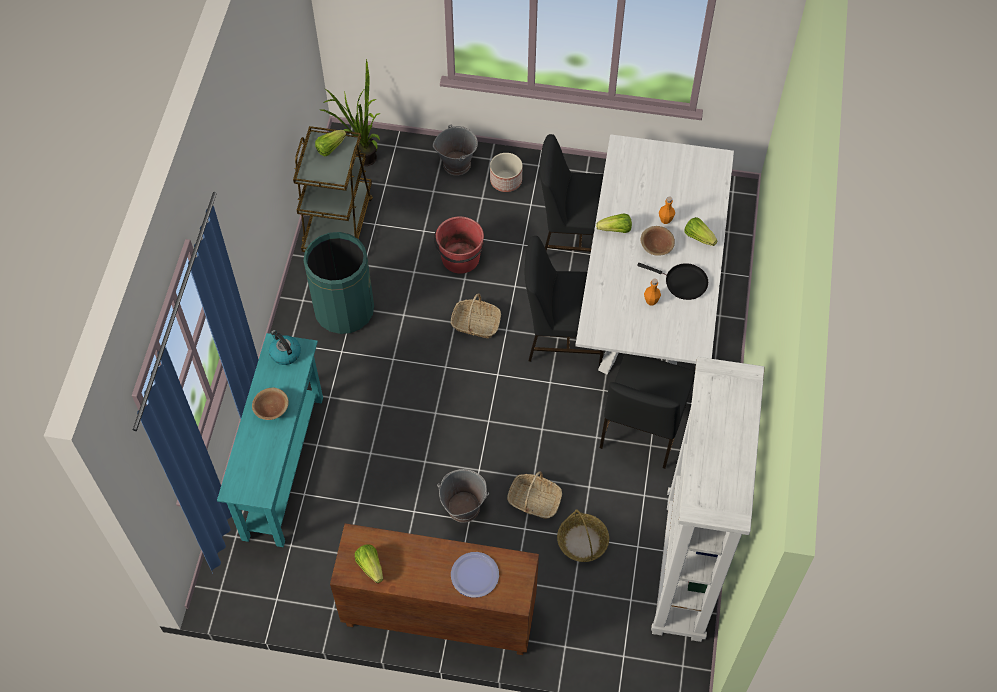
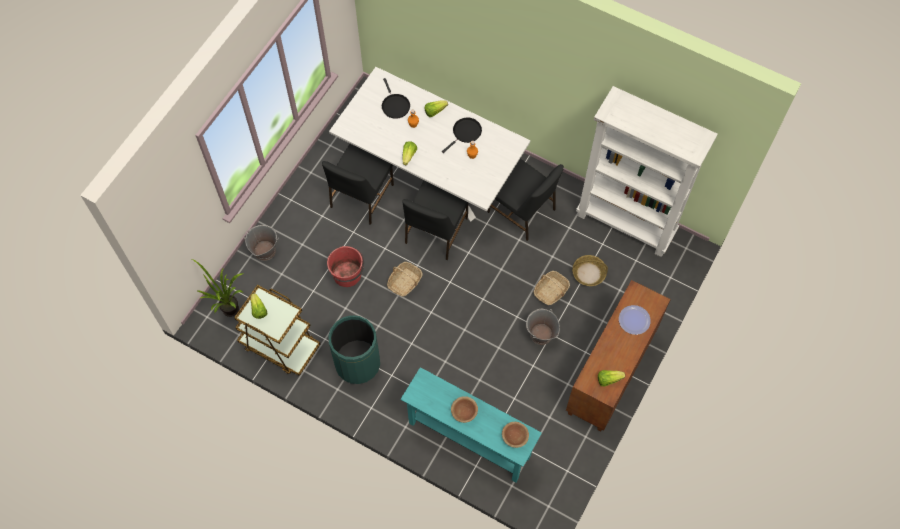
camera: 70 degrees left, 5 degrees up
kettle [269,330,301,365] -> none
planter [490,153,523,192] -> none
brown bowl [641,226,675,256] -> brown bowl moved to [502,422,529,448]
none -> black frying pan [382,78,410,119]

